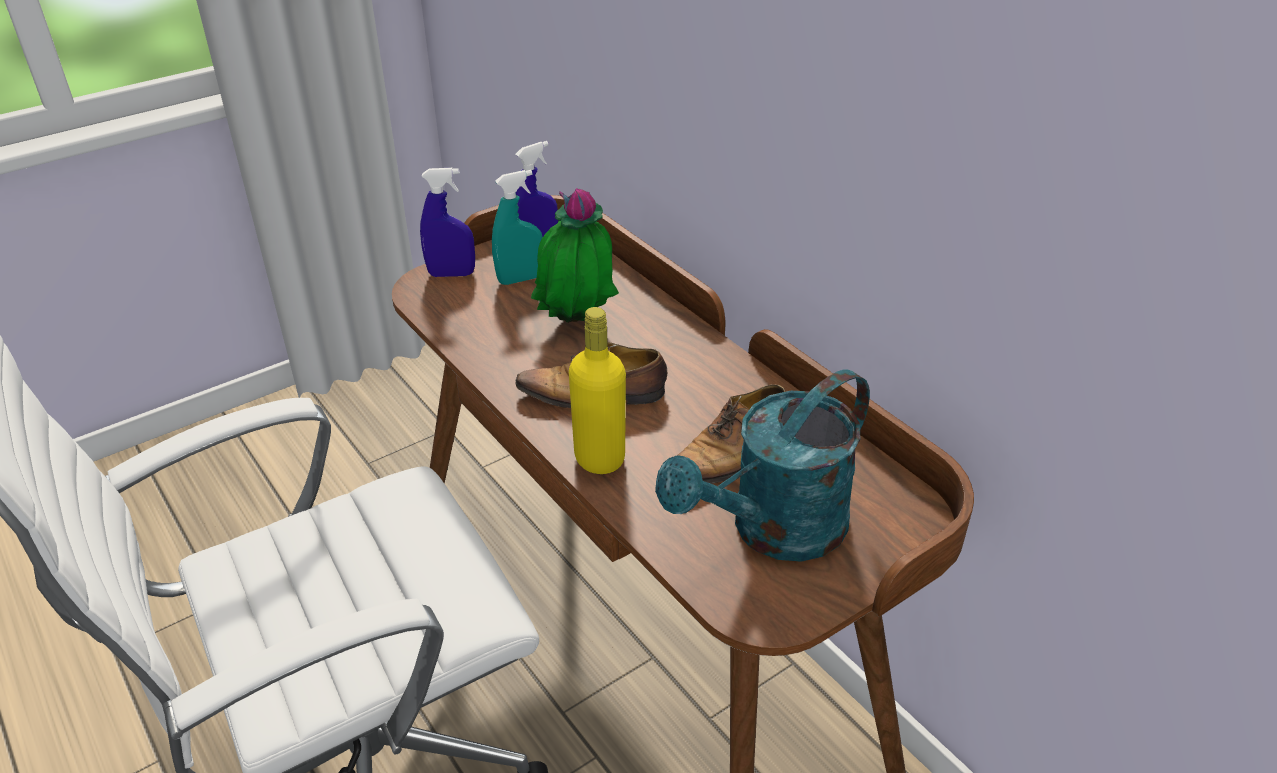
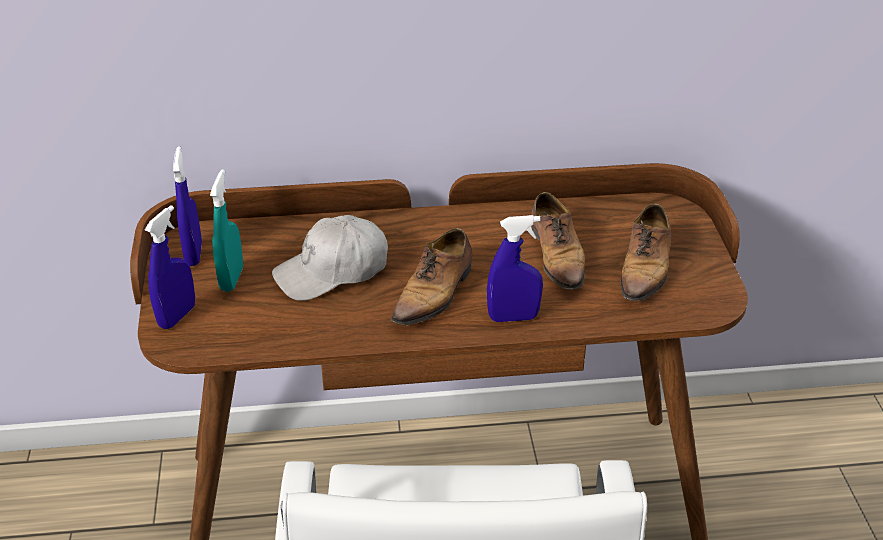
camera: 60 degrees left, 0 degrees up
potted plant [531,188,619,323] -> white cap [272,215,388,301]
yellow bottle [569,307,626,474] -> blue spray bottle [487,215,543,322]
turquoise watering can [655,369,870,562] -> shoe [620,204,671,308]

